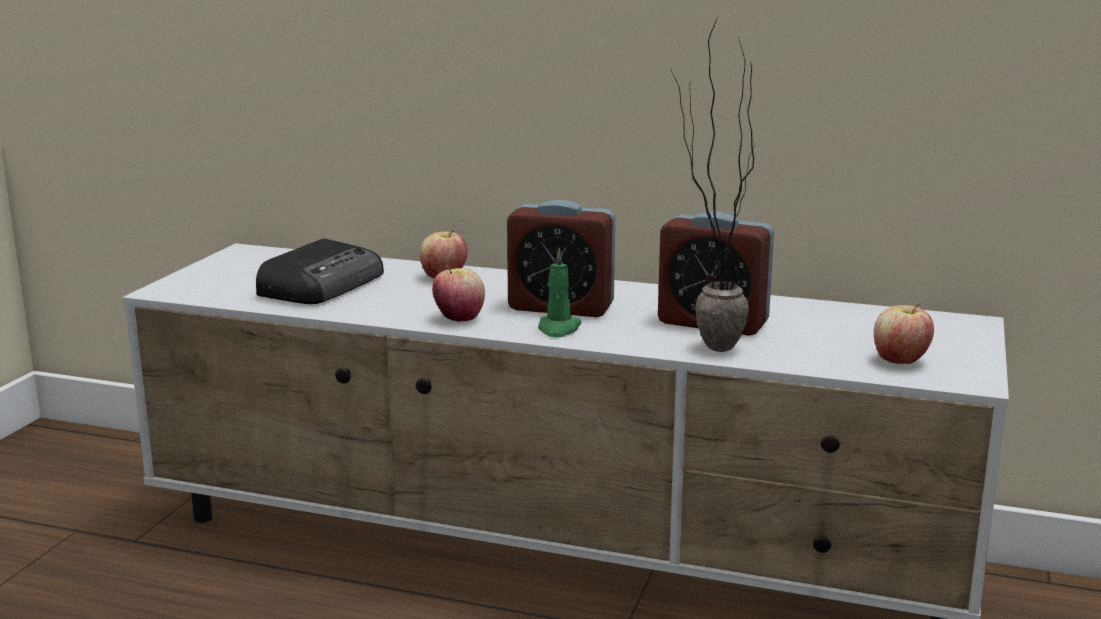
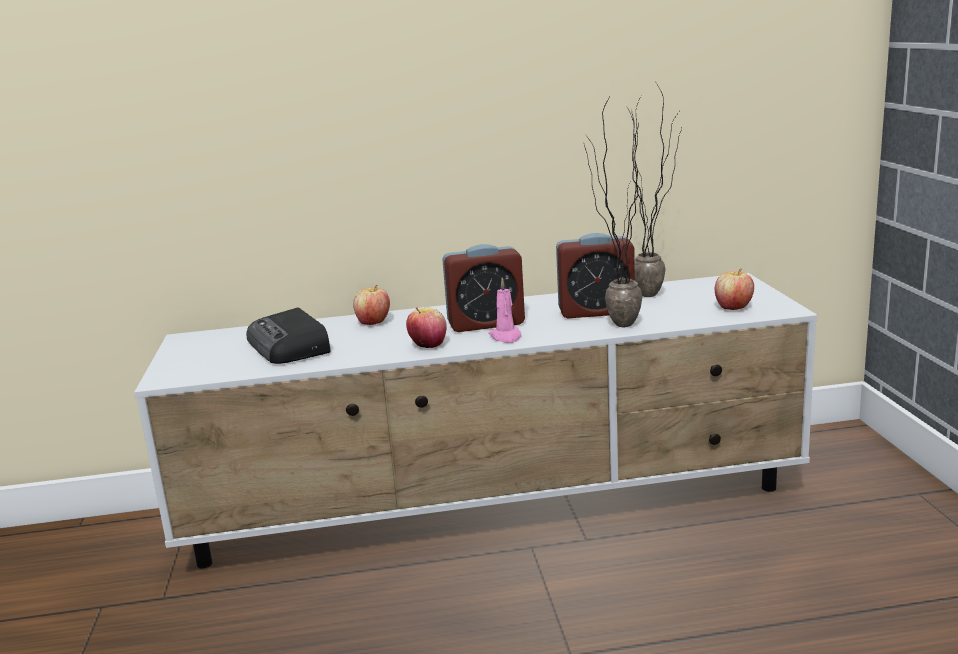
camera: 25 degrees left, 0 degrees up
radio [256,239,384,304] -> radio turned 150 degrees clockwise [247,307,331,364]
green candle [538,248,582,337] -> pink candle [489,277,521,343]
none -> potted plant [632,83,682,297]

